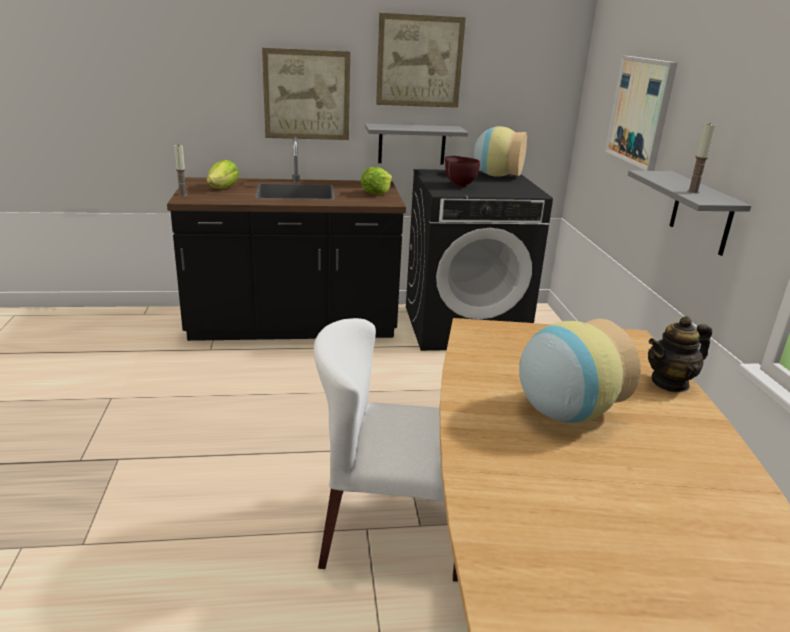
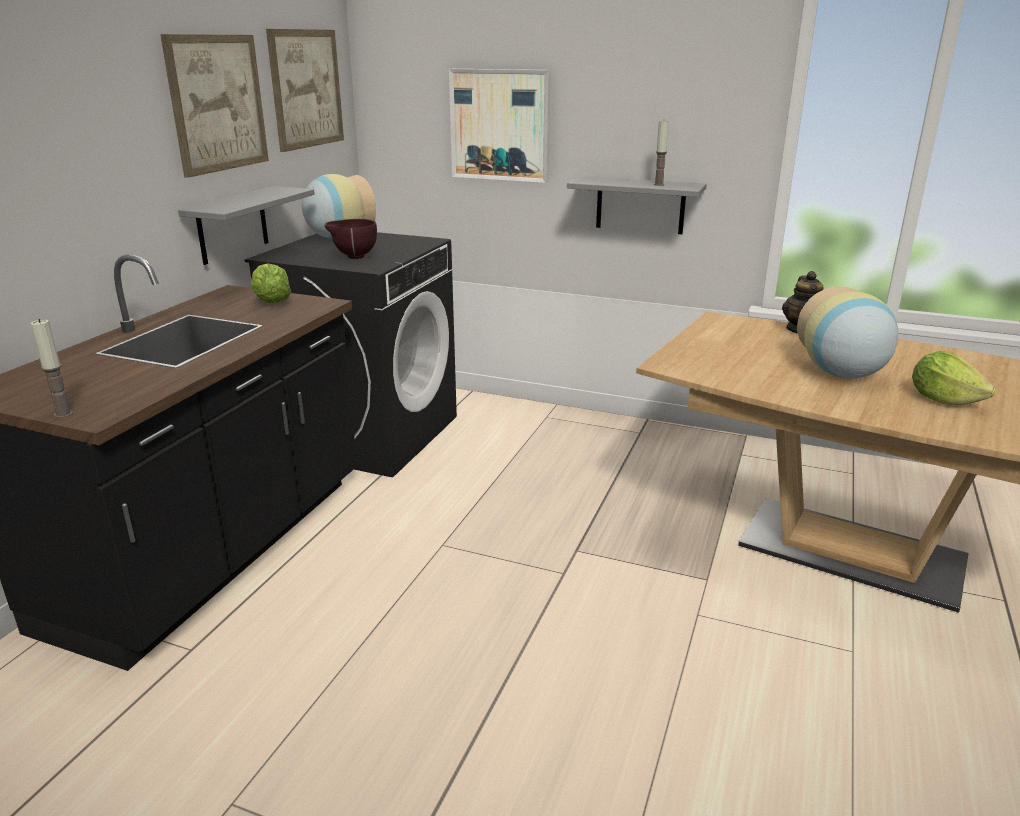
camera: 60 degrees left, 0 degrees up
lettuce [207,160,239,189] -> lettuce moved to [912,351,996,405]
picture [262,48,350,140] -> picture moved to [266,29,344,152]
white chair [314,318,458,582] -> none

